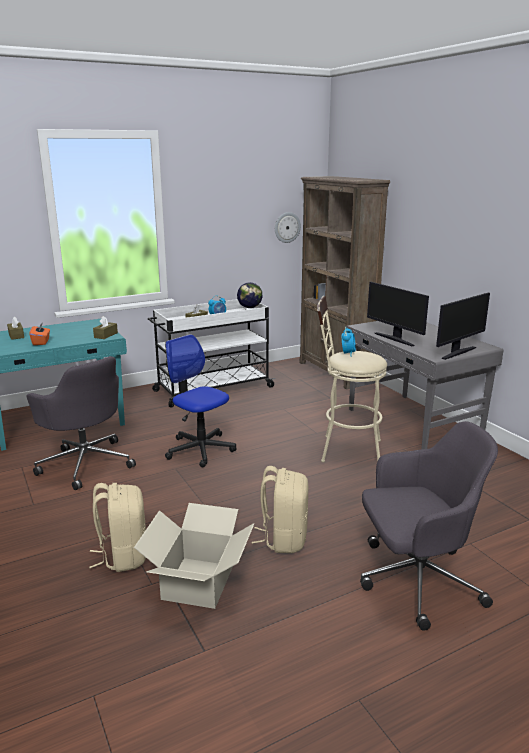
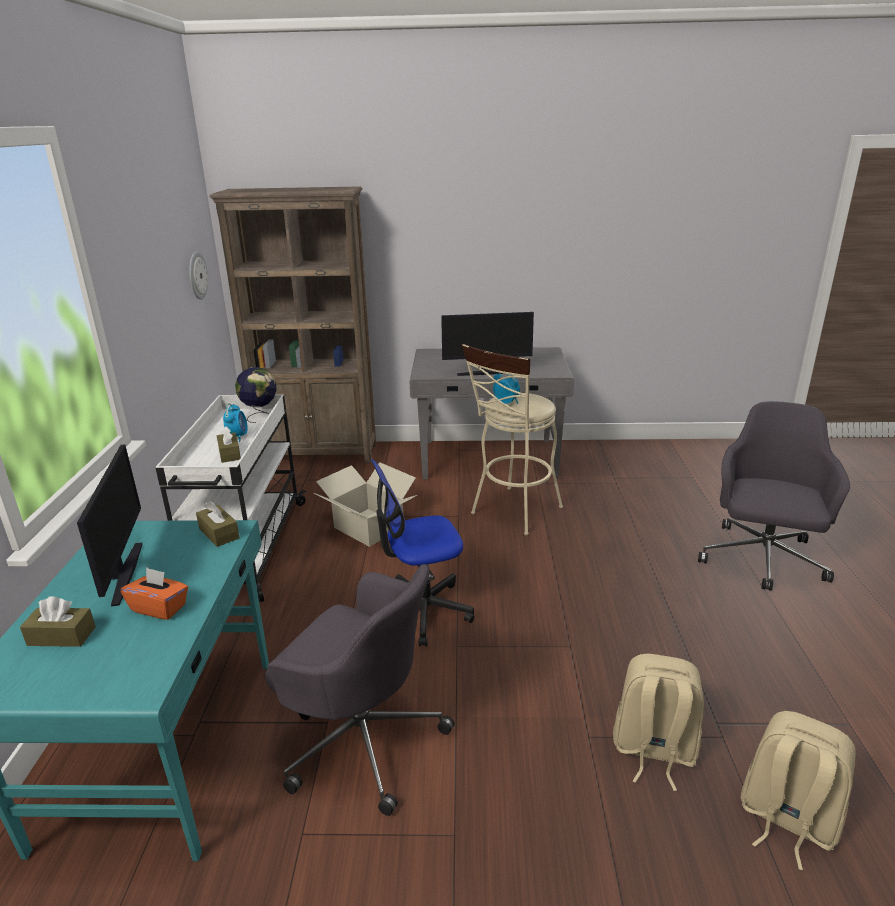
camera: 60 degrees left, 5 degrees up
grey office chair [26,356,136,490] -> grey office chair turned 45 degrees clockwise [265,564,455,816]
cardboard box [134,503,254,609] -> cardboard box moved to [314,462,417,547]
beige backpack [252,466,308,553] -> beige backpack moved to [741,711,856,870]
monitor [436,293,490,360] -> monitor moved to [77,444,142,606]

